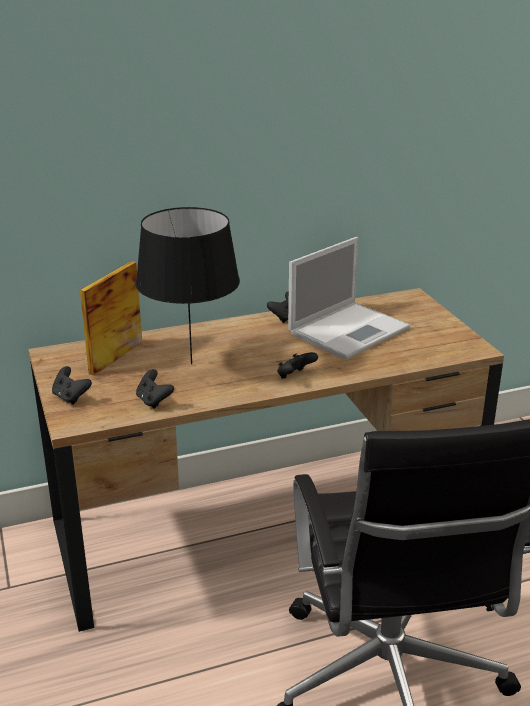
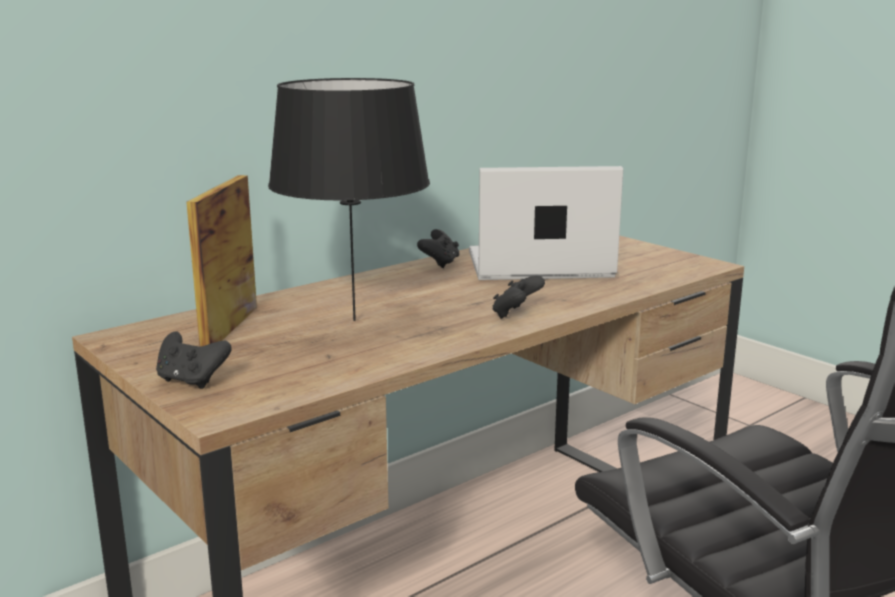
camera: 20 degrees left, 10 degrees down
black game controller [136,369,174,409] -> none
laptop [288,237,410,360] -> laptop turned 120 degrees counterclockwise [469,166,623,280]

